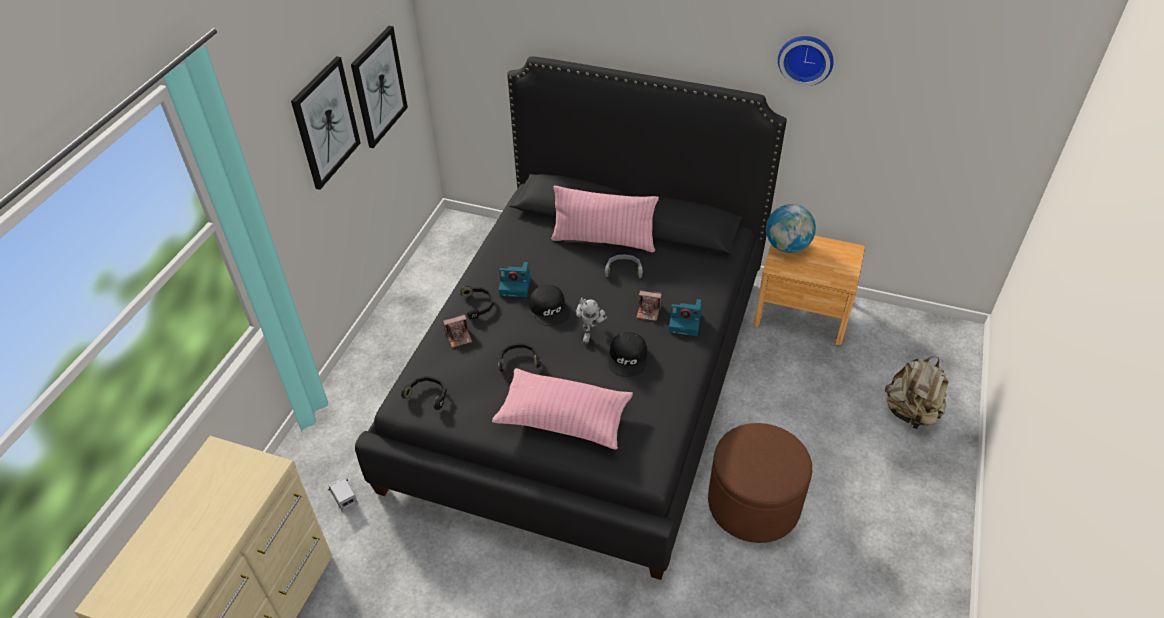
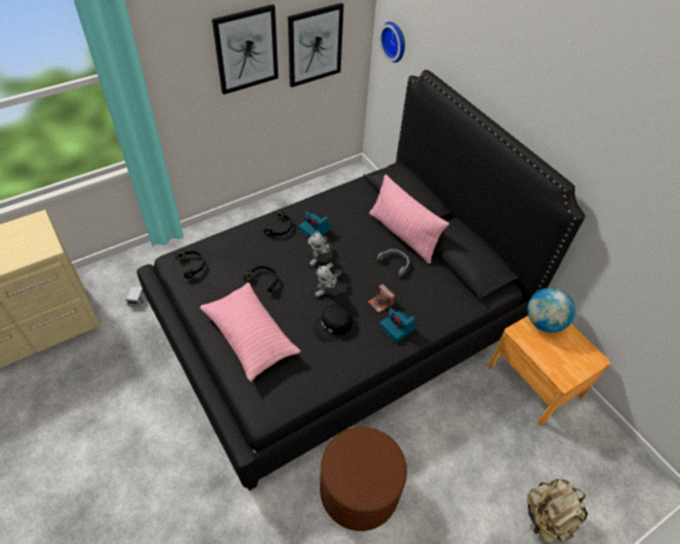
camera: 35 degrees right, 5 degrees up
camera [443,314,472,348] -> none
black cap [529,285,570,326] -> toy robot [308,230,330,267]
wall clock [778,36,834,86] -> wall clock moved to [379,22,405,63]

